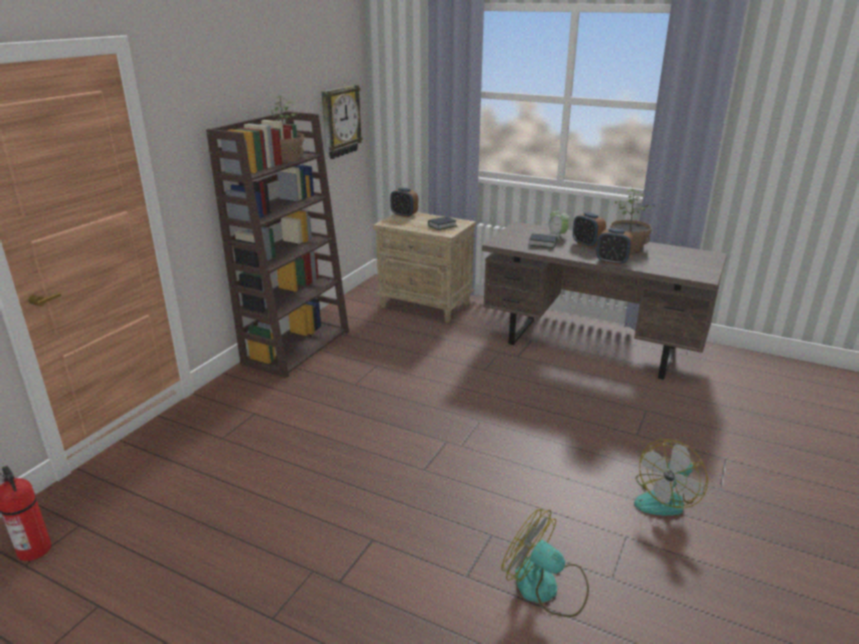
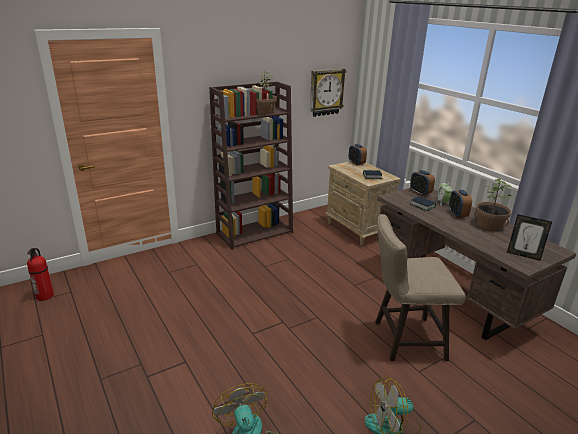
camera: 30 degrees right, 0 degrees up
alarm clock [596,228,633,265] -> alarm clock moved to [410,170,435,196]
none -> beige stool [375,214,466,361]
none -> picture frame [507,214,552,261]

